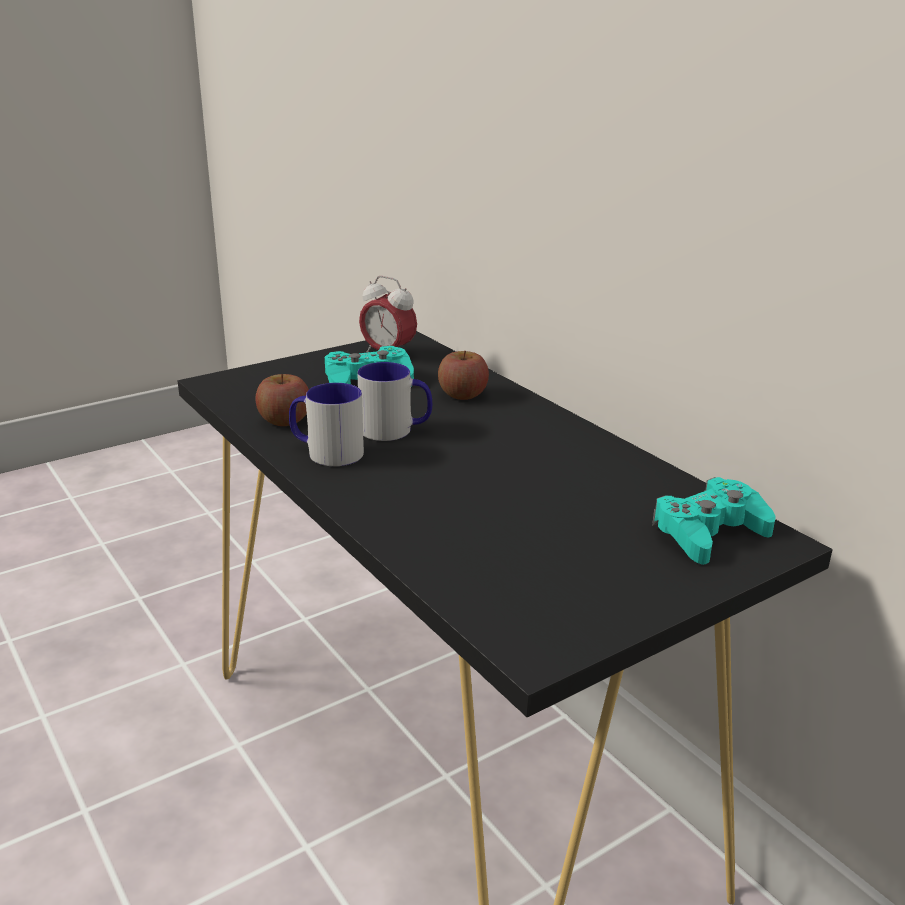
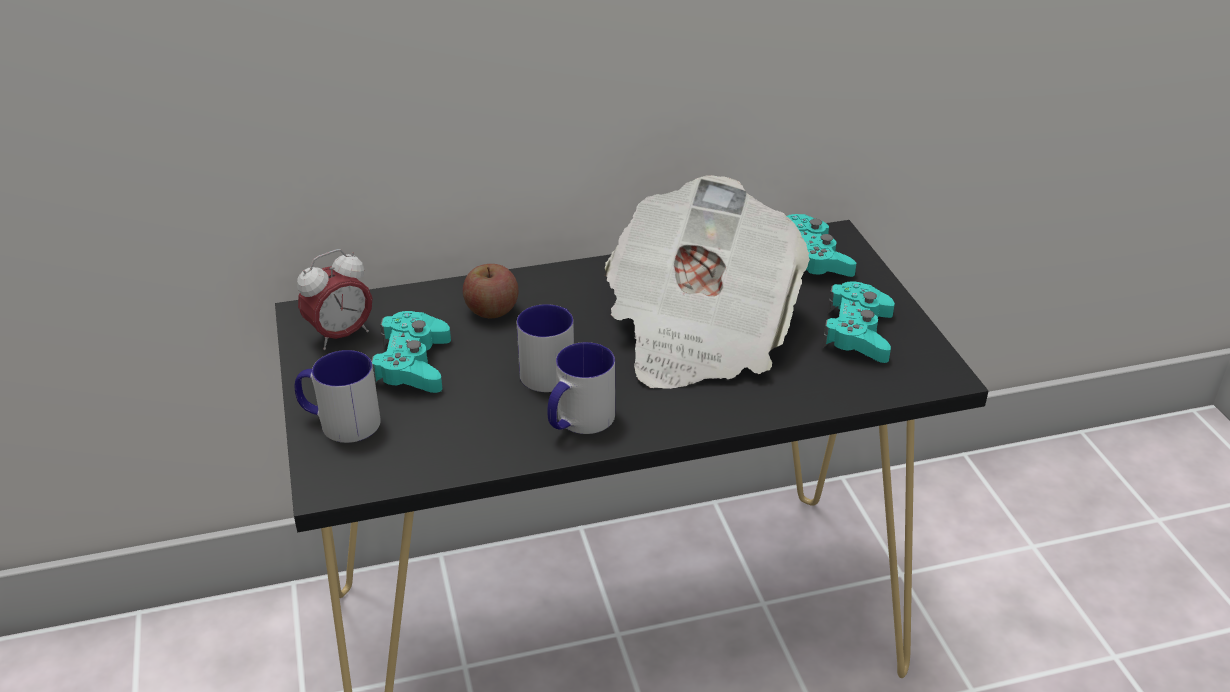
camera: 70 degrees left, 10 degrees up
apple [255,374,309,426] -> none
none -> mug [295,350,381,443]
none -> newspaper [604,175,810,389]
none -> turquoise game controller [822,281,895,363]

